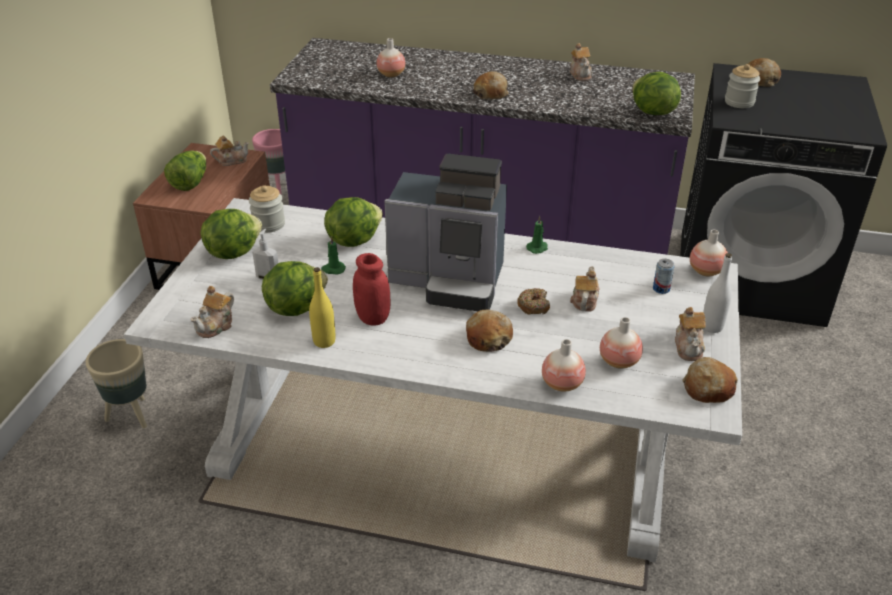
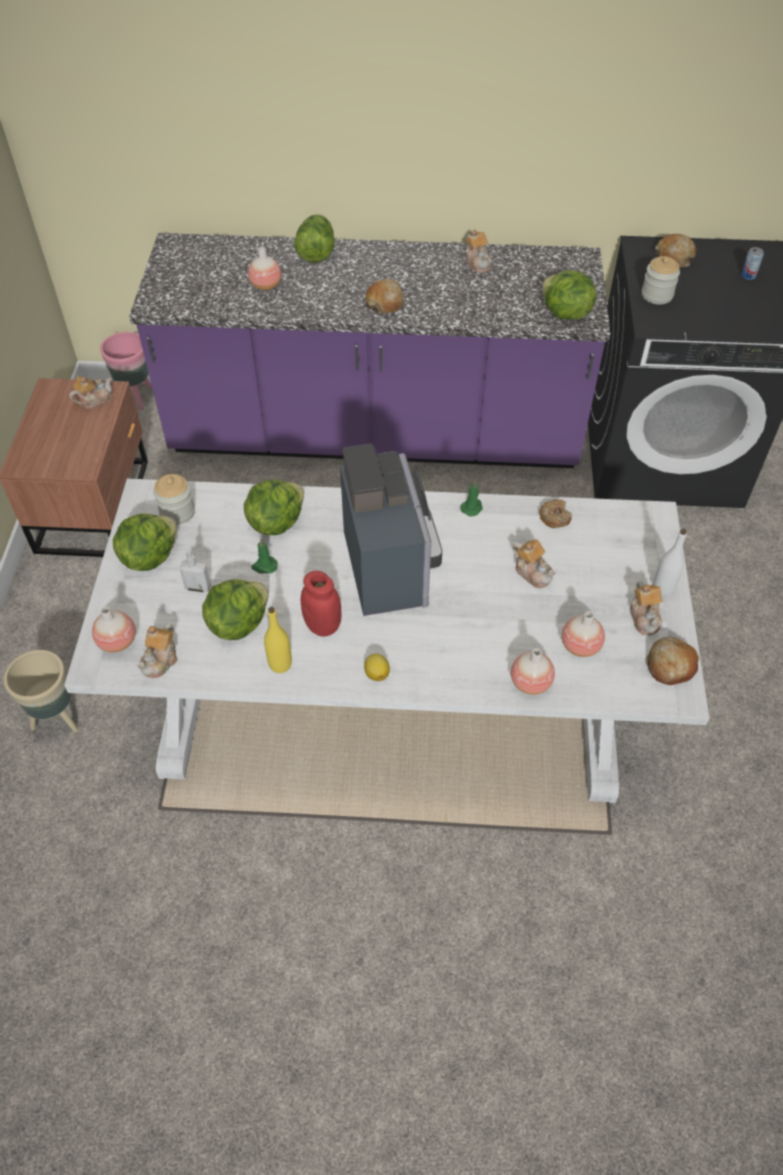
camera: 10 degrees left, 15 degrees up
lettuce [164,150,206,191] -> lettuce moved to [294,214,334,263]
coffee machine [384,154,507,311] -> coffee machine turned 105 degrees counterclockwise [340,443,442,616]
bread [466,310,513,352] -> none
donut [517,288,550,315] -> donut moved to [539,499,572,528]
teapot [570,266,600,312] -> teapot turned 135 degrees clockwise [513,539,555,588]
can [653,259,675,294] -> can moved to [741,247,764,280]
vase [690,230,728,277] -> vase moved to [92,607,136,652]
none -> lemon [364,653,390,681]

